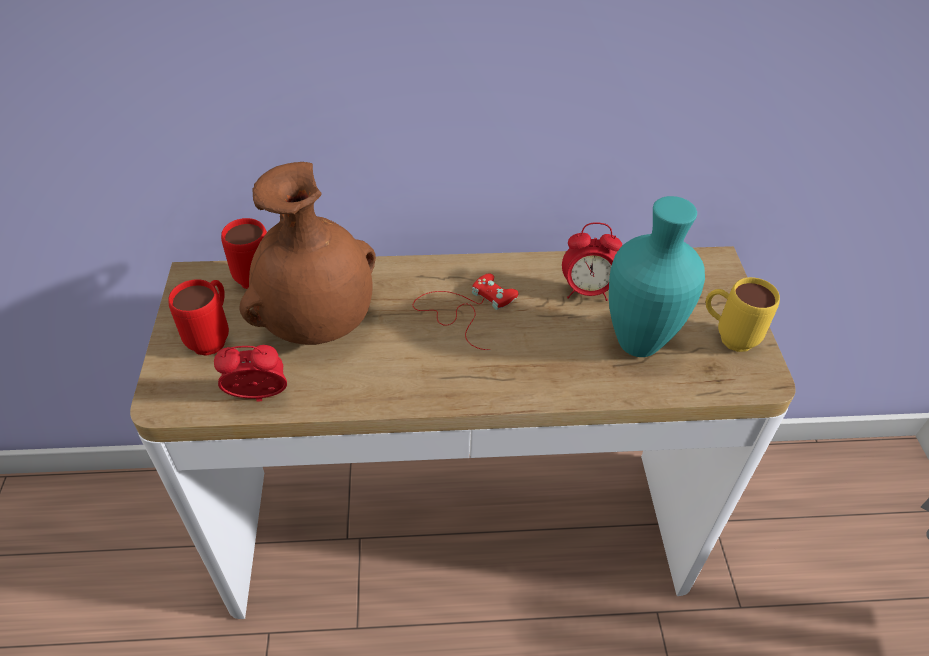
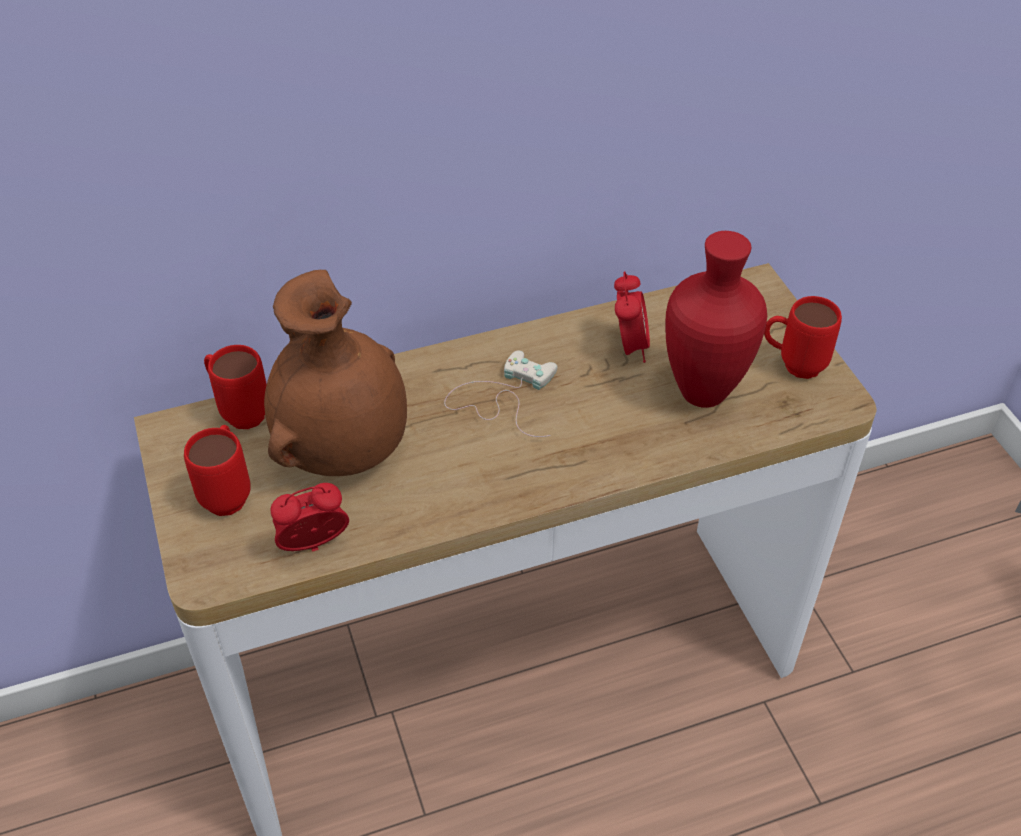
camera: 15 degrees left, 0 degrees up
red game controller [413,273,519,350] -> white game controller [444,350,557,437]
alarm clock [562,222,622,301] -> alarm clock turned 75 degrees counterclockwise [614,271,650,363]
turquoise vase [609,196,705,357] -> red vase [665,231,767,408]
yellow mug [706,277,780,352] -> red mug [764,296,842,379]

